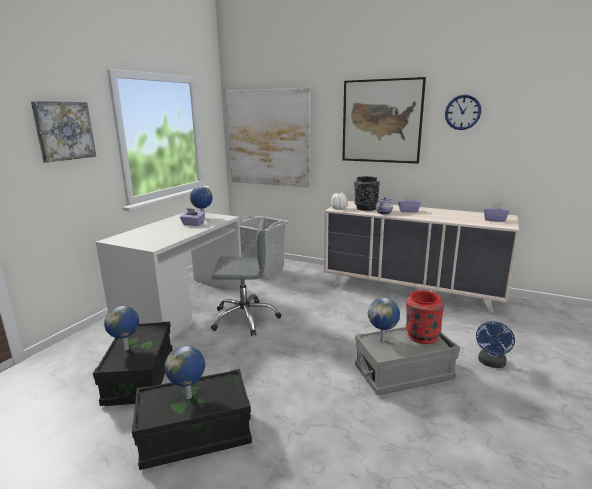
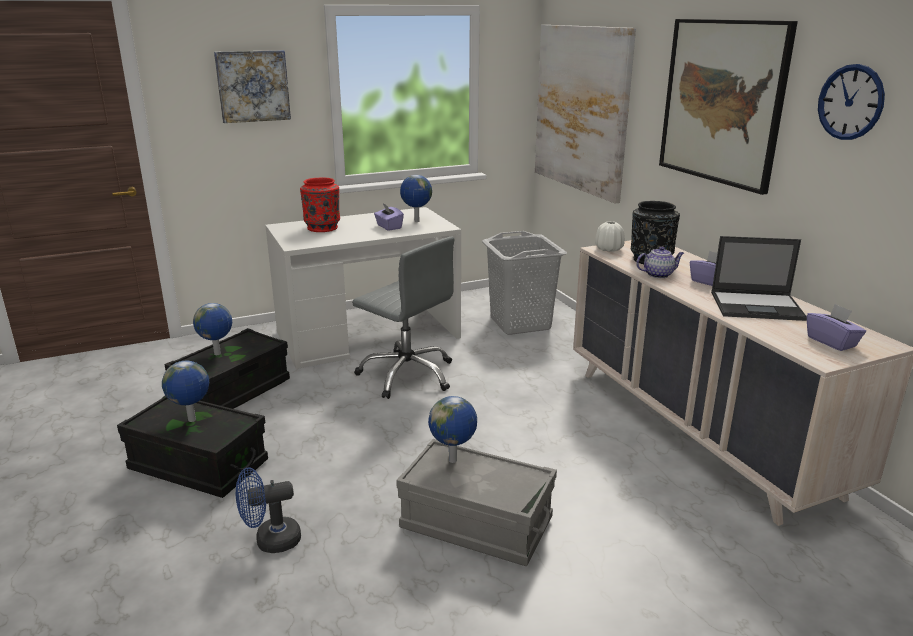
camera: 40 degrees right, 5 degrees up
red vase [406,290,444,344] -> red vase moved to [300,178,340,232]
blue fan [476,321,515,368] -> blue fan moved to [235,468,301,553]
none -> laptop [711,236,807,321]

